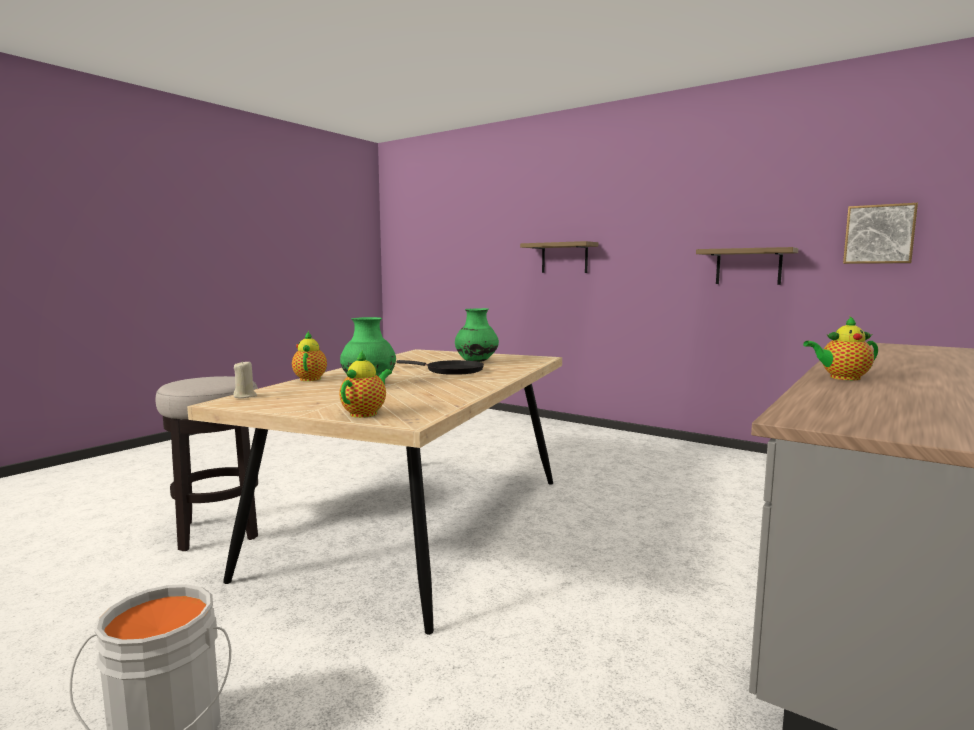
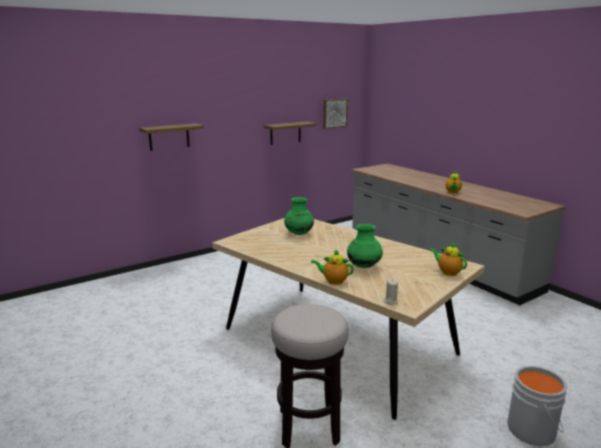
camera: 70 degrees left, 10 degrees up
black frying pan [397,360,484,375] -> none

